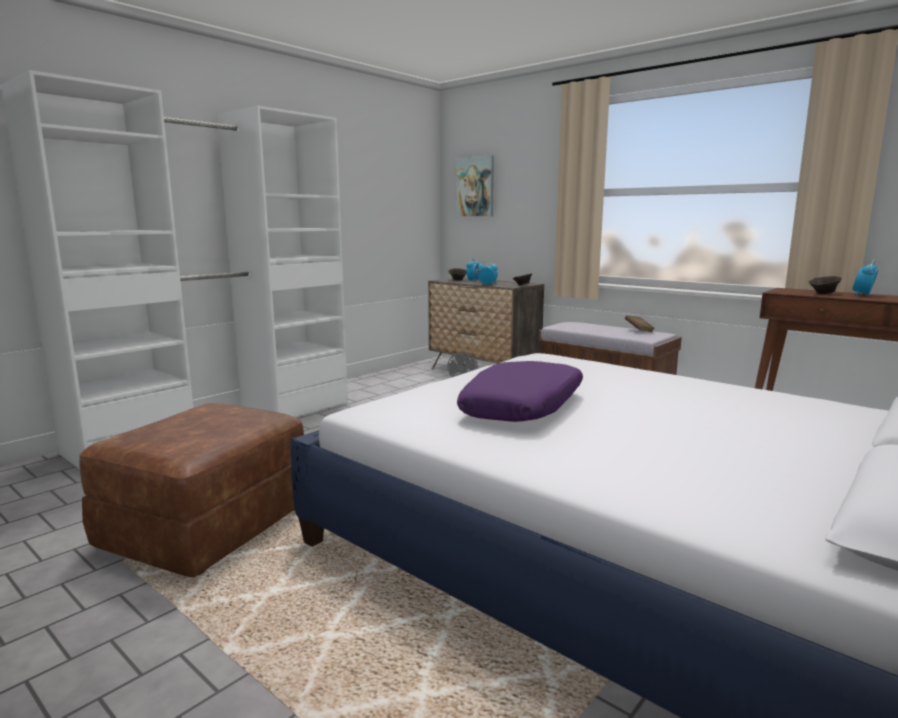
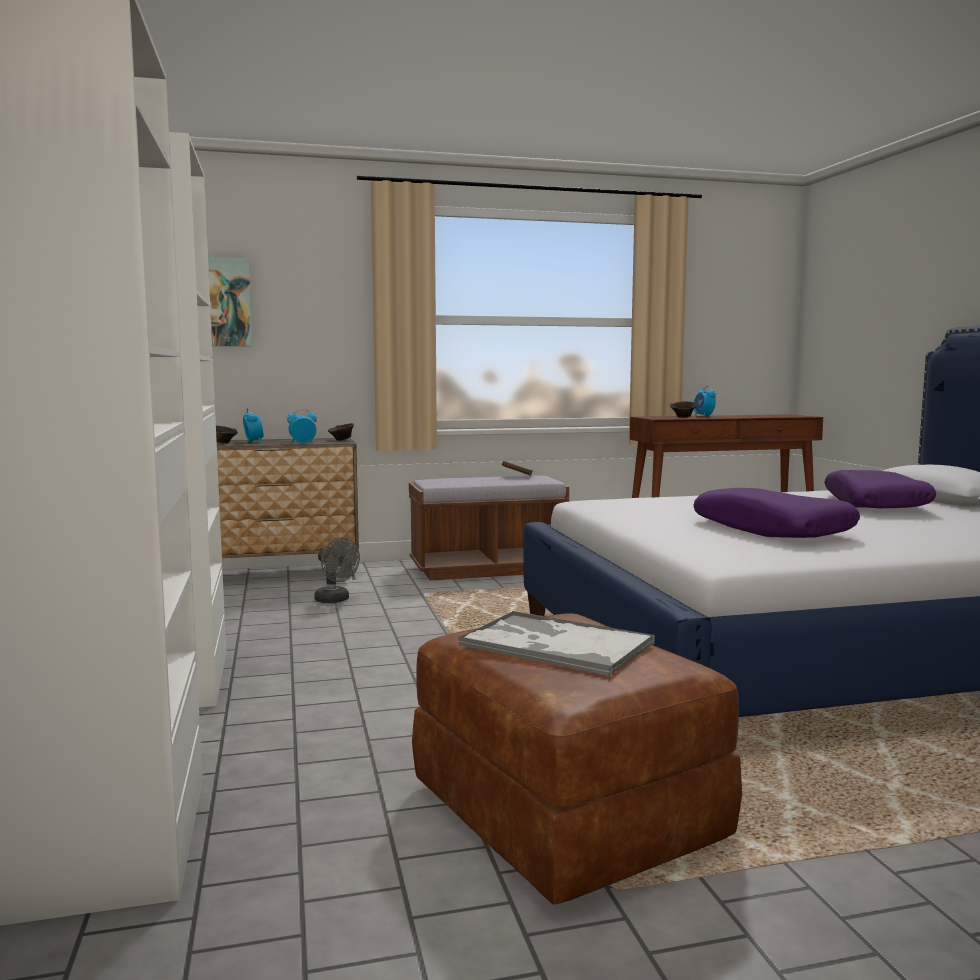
camera: 55 degrees left, 5 degrees down
none -> tray [458,611,655,677]
none -> purple pillow [824,470,936,508]

